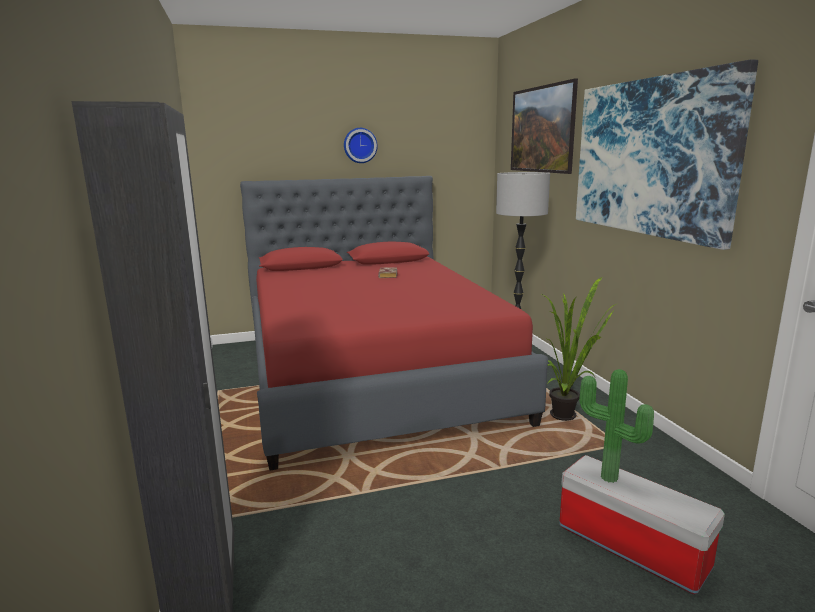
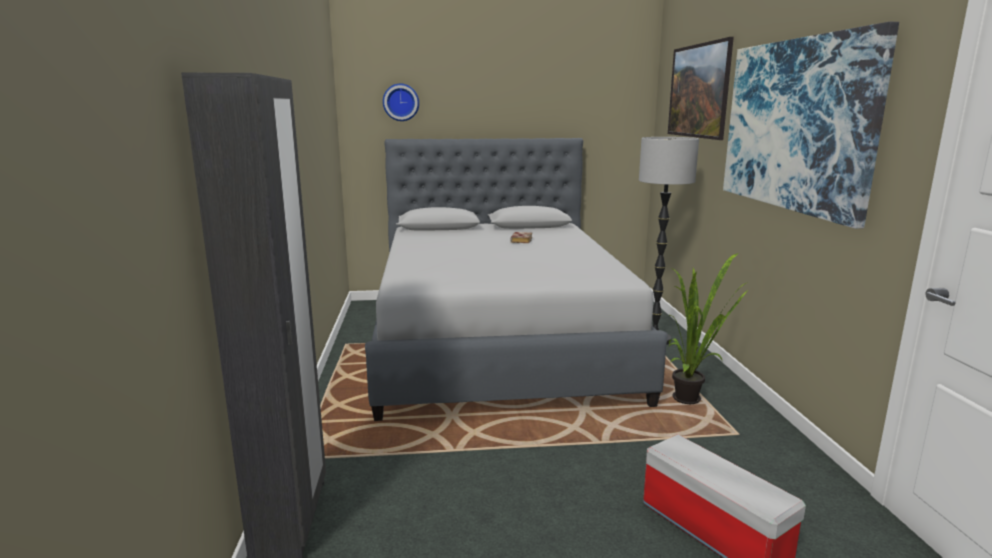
camera: 10 degrees right, 0 degrees up
red bed [240,176,548,471] -> grey bed [365,138,668,421]
wall clock [344,128,378,163] -> wall clock moved to [383,84,419,121]
potted plant [579,369,654,483] -> none

